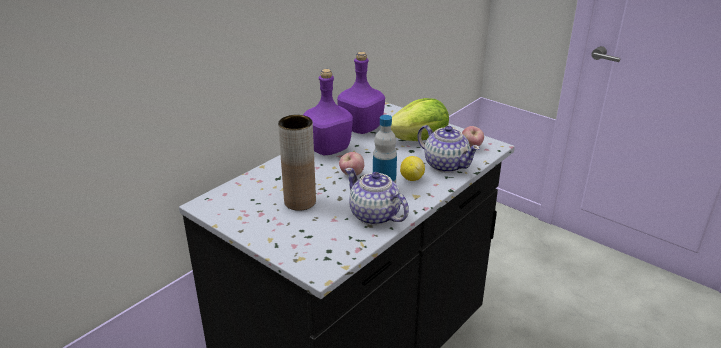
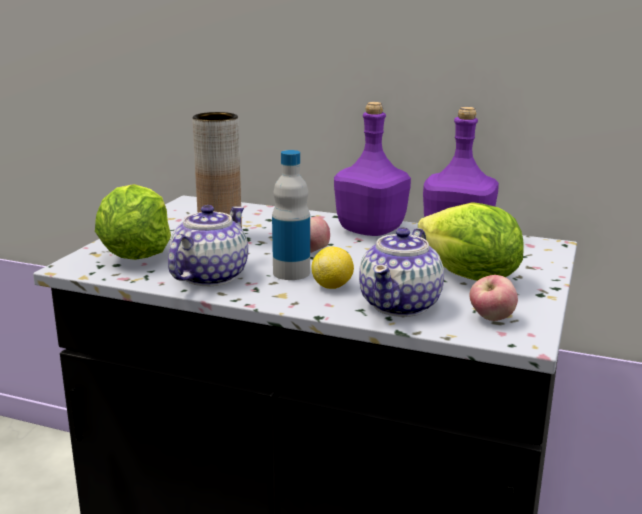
camera: 70 degrees right, 10 degrees down
none -> lettuce [95,184,171,260]

